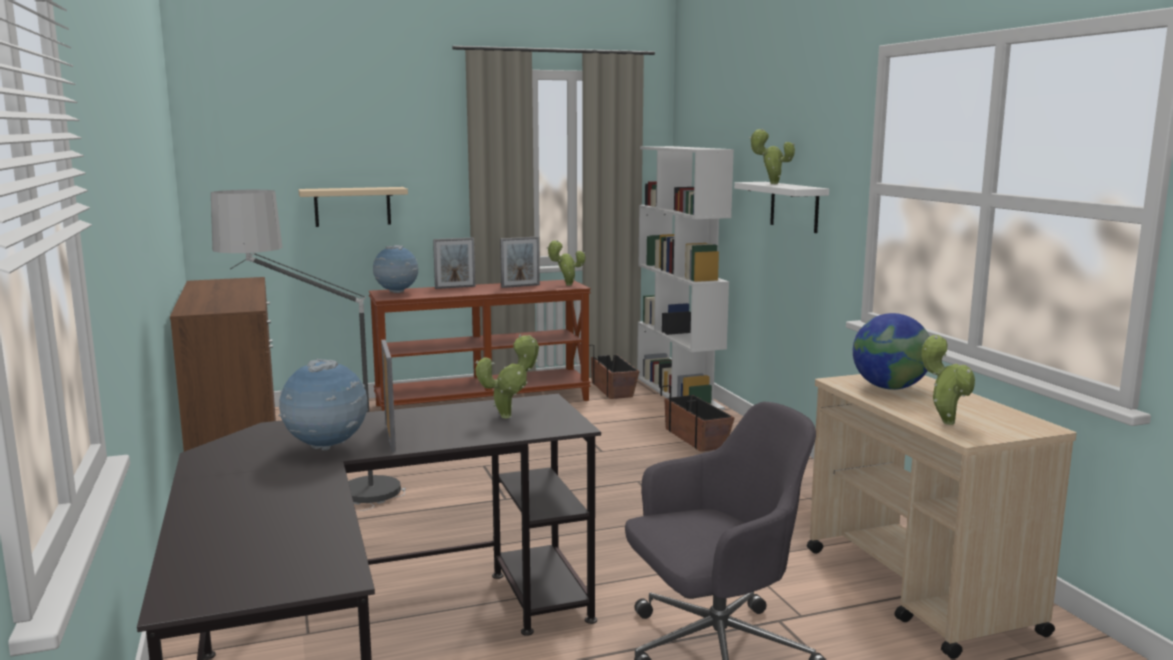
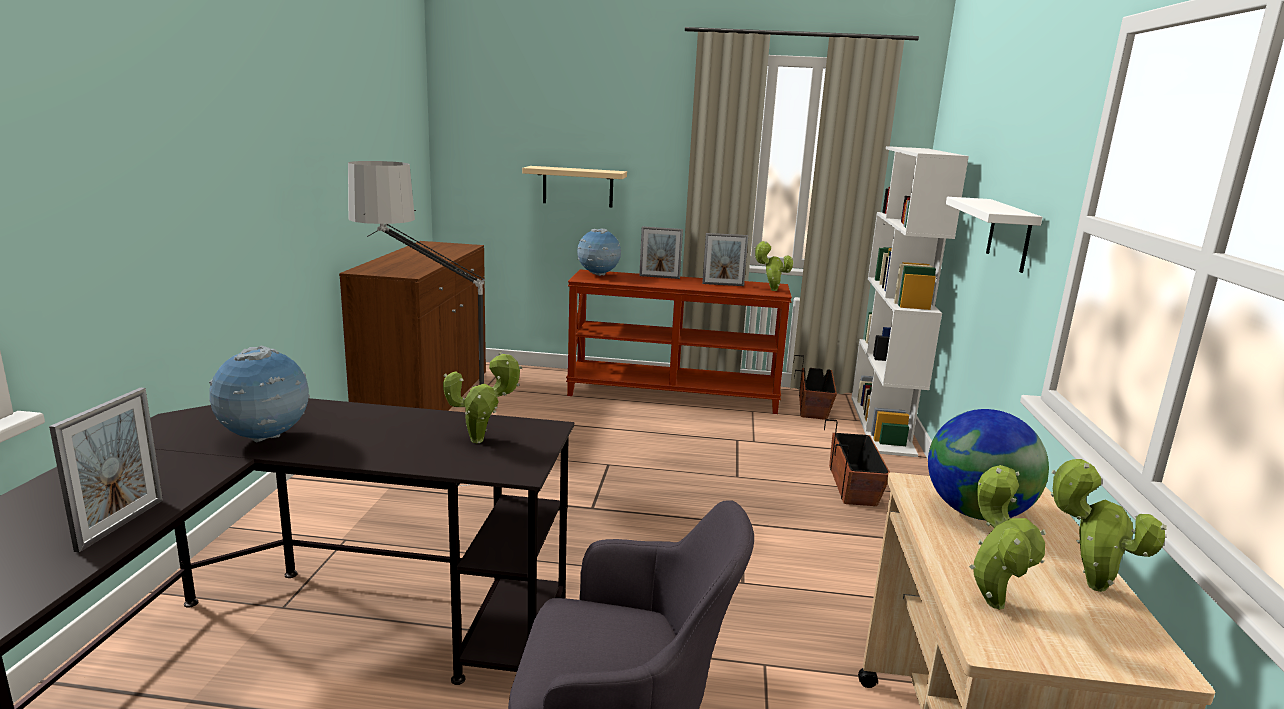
camera: 25 degrees right, 5 degrees up
picture frame [381,340,396,452] -> picture frame moved to [49,387,163,553]
potted plant [749,129,795,184] -> potted plant moved to [1051,459,1167,592]

